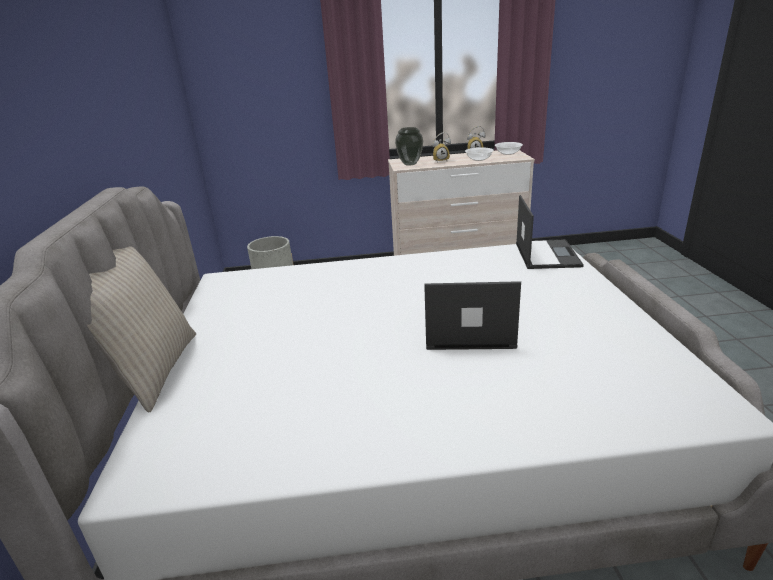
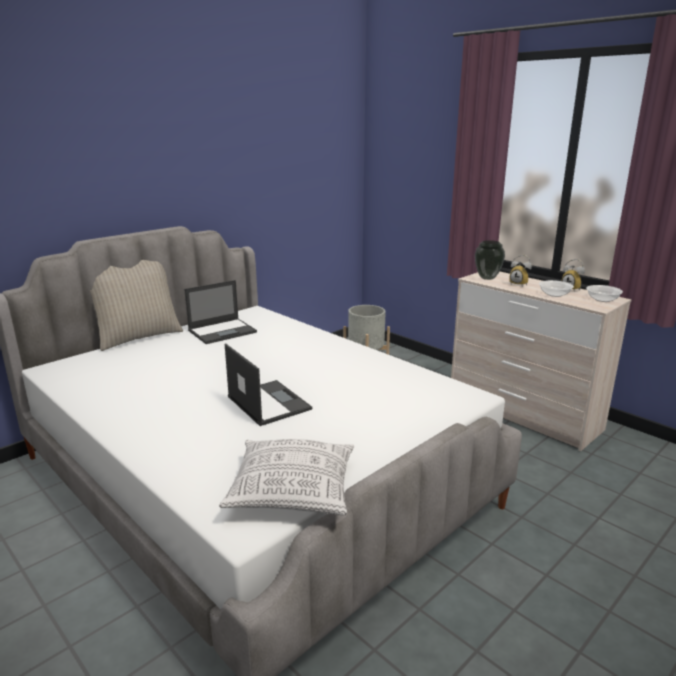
camera: 50 degrees right, 5 degrees down
laptop [516,195,584,269] -> laptop moved to [184,280,257,344]
none -> pillow [219,439,354,515]

